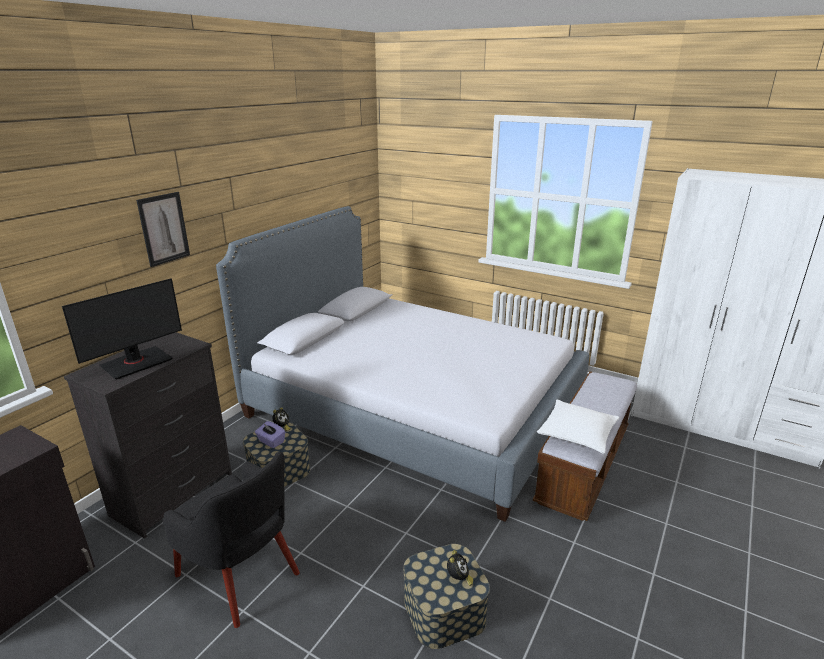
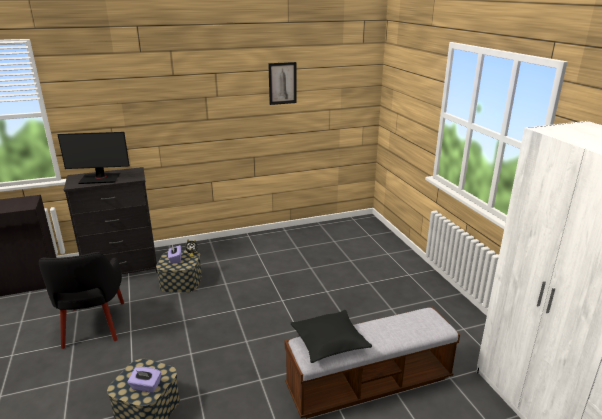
camera: 40 degrees right, 0 degrees up
picture [136,192,190,267] -> picture moved to [268,62,297,105]
bed [216,206,589,522] -> none
alarm clock [447,550,473,586] -> purple tissue box [128,367,161,393]
white pillow [537,400,619,454] -> black pillow [291,310,372,363]

